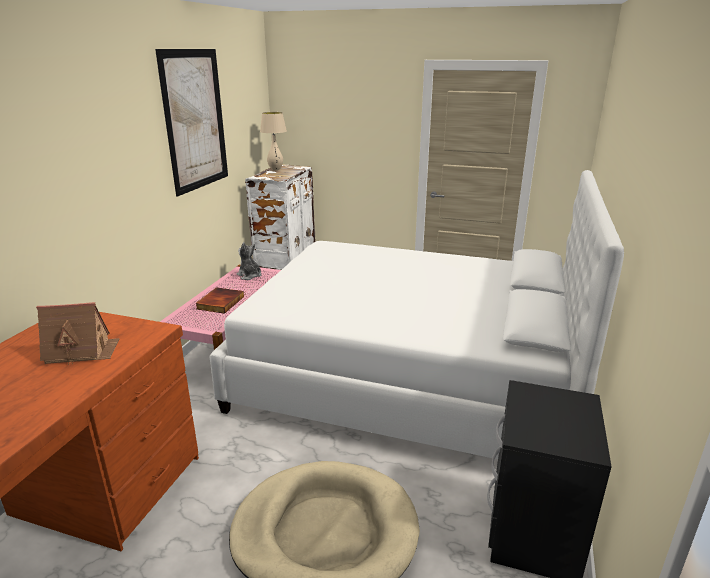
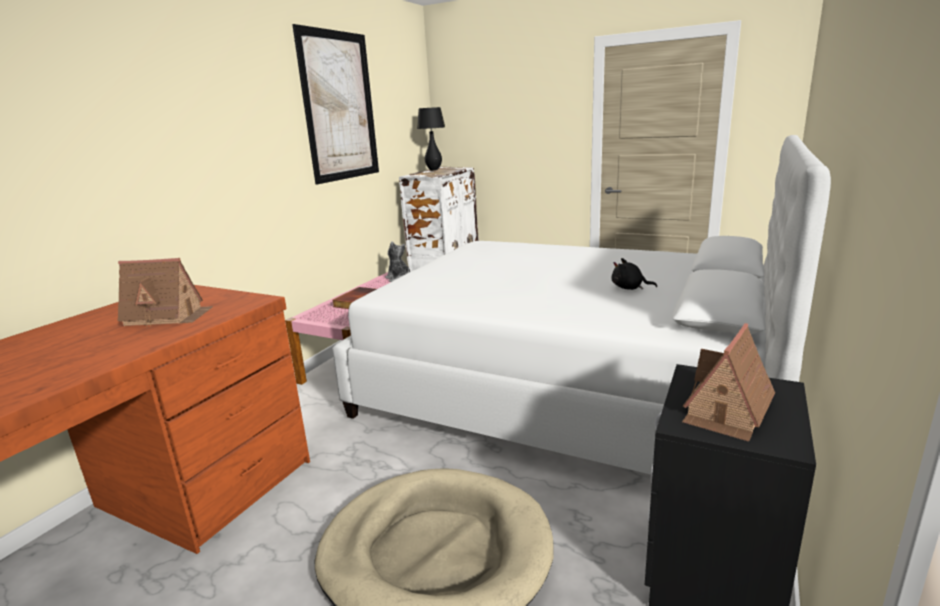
camera: 10 degrees right, 5 degrees down
beige table lamp [260,112,287,170] -> black table lamp [417,107,445,170]
none -> black plush toy [612,258,657,290]
none -> toy house [682,323,775,441]

